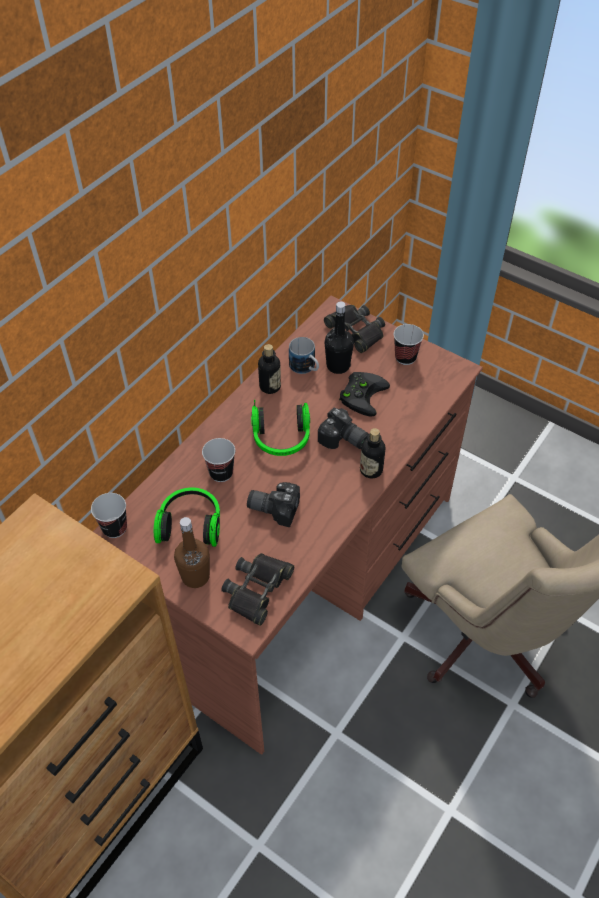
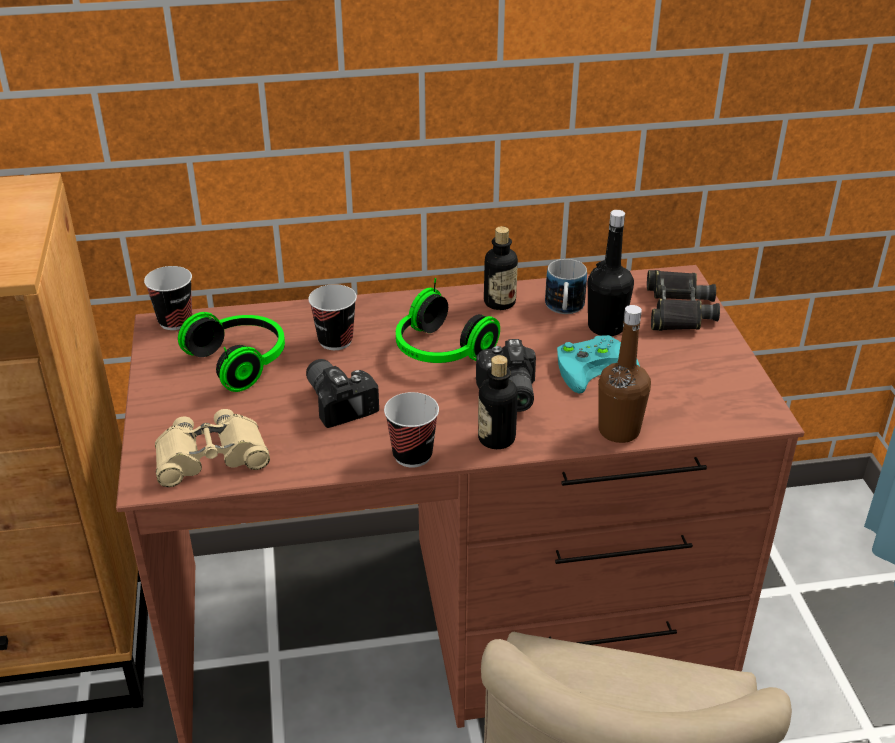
camera: 45 degrees right, 15 degrees down
brown bottle [174,517,210,588] -> brown bottle moved to [598,305,651,443]
black binoculars [221,553,294,626] -> beige binoculars [155,409,270,487]
black game controller [339,372,390,417] -> turquoise game controller [557,335,640,394]
cup [394,324,424,365] -> cup moved to [384,392,439,468]

